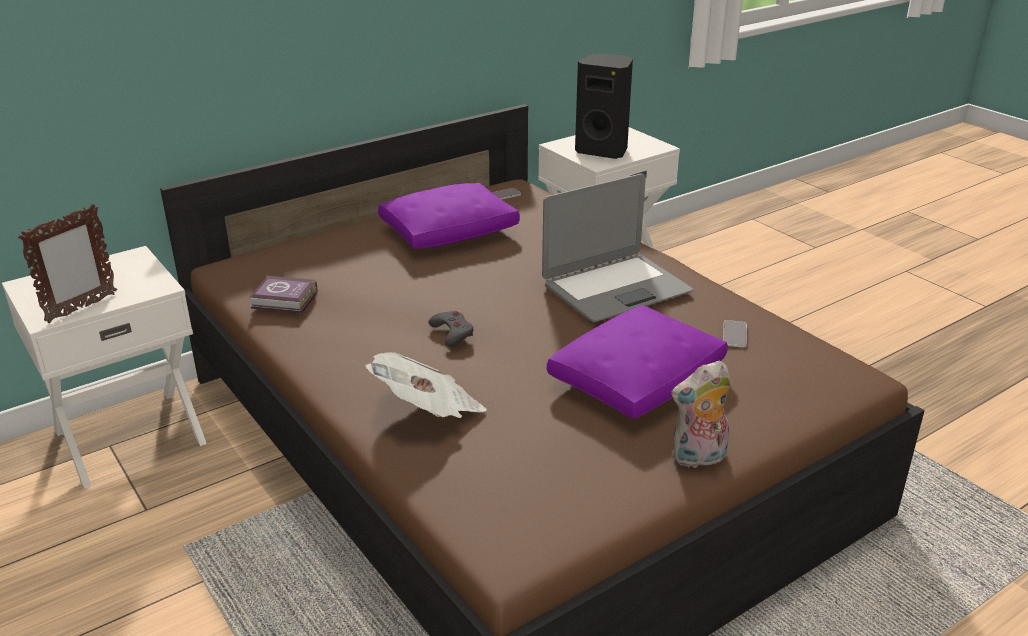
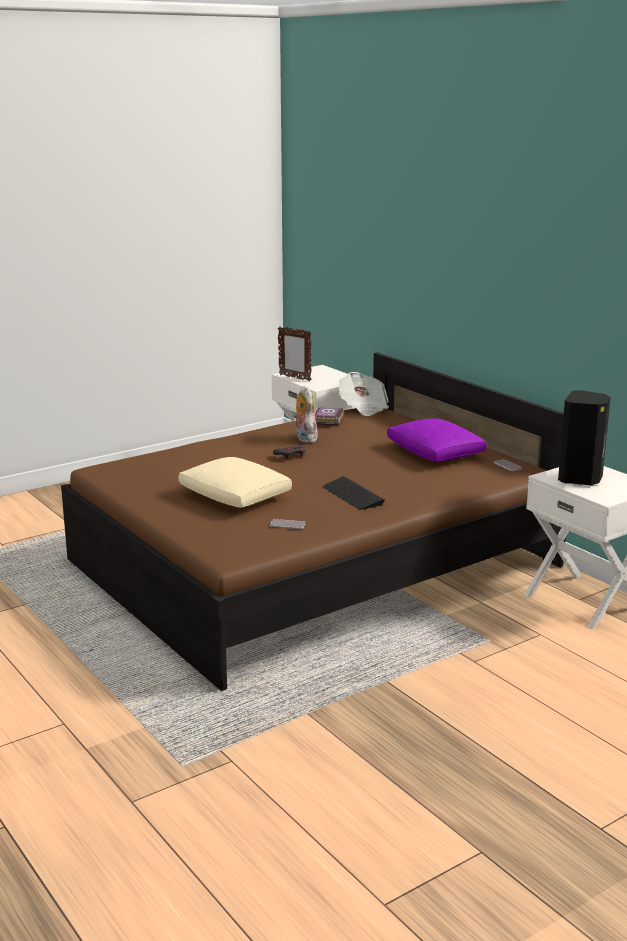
camera: 90 degrees right, 10 degrees down
newspaper [365,352,487,418] -> newspaper moved to [339,372,389,416]
laptop [542,174,693,322] -> keyboard [323,476,385,510]
purple pillow [547,305,728,419] -> beige pillow [178,457,292,508]
plush toy [671,360,731,468] -> plush toy moved to [293,386,318,443]

